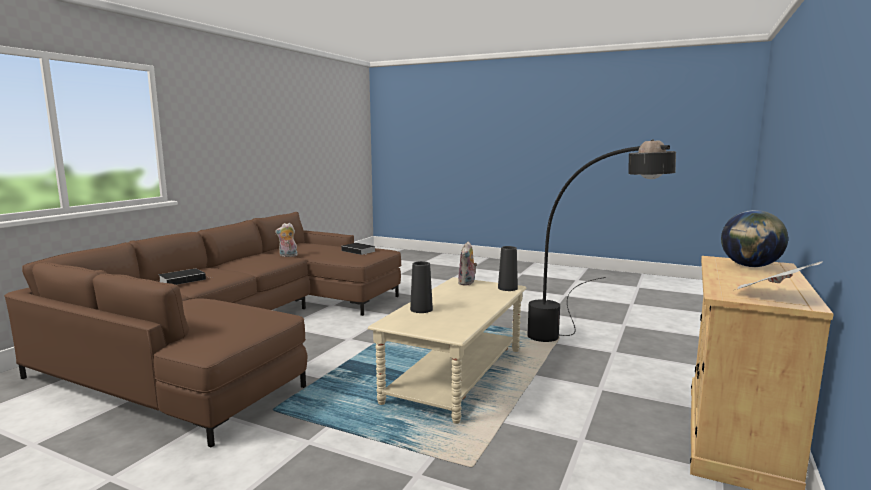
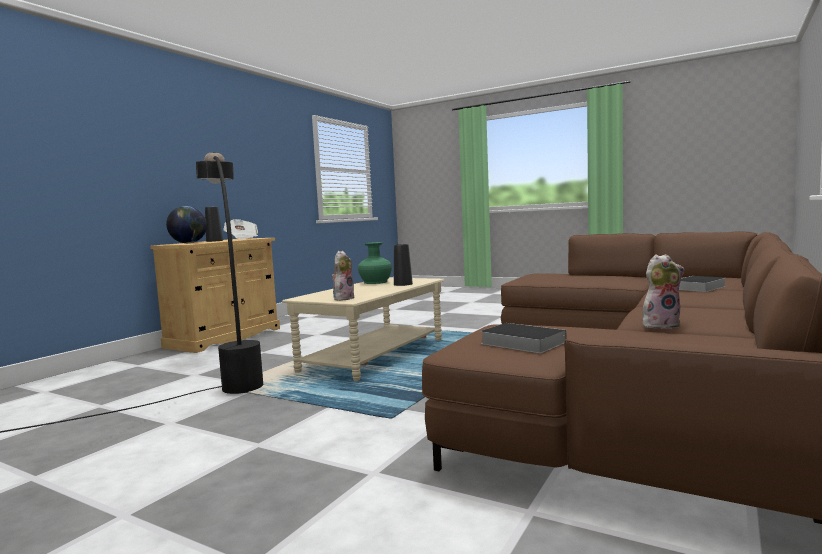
camera: 175 degrees left, 5 degrees down
black vase [498,246,518,291] -> black vase moved to [205,207,223,242]
none -> green vase [358,242,392,284]

